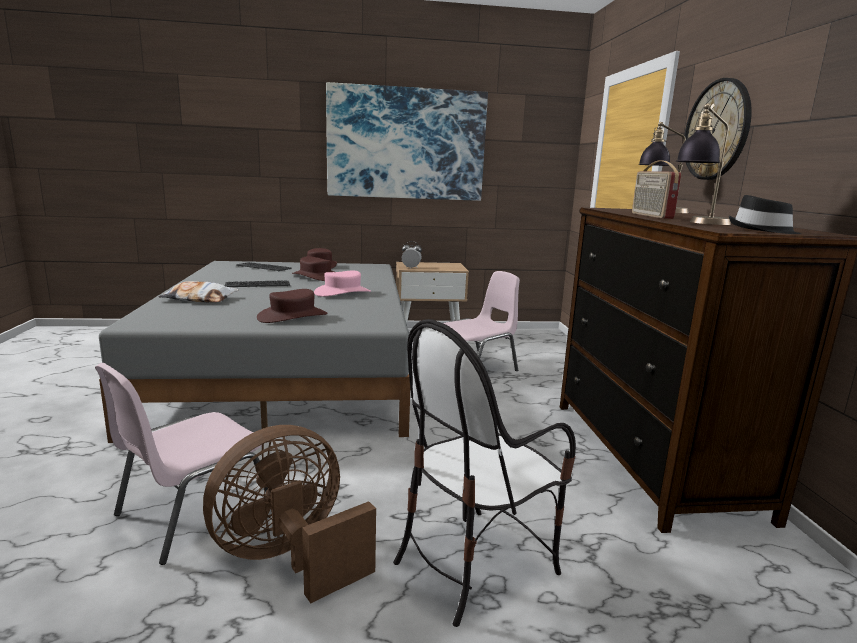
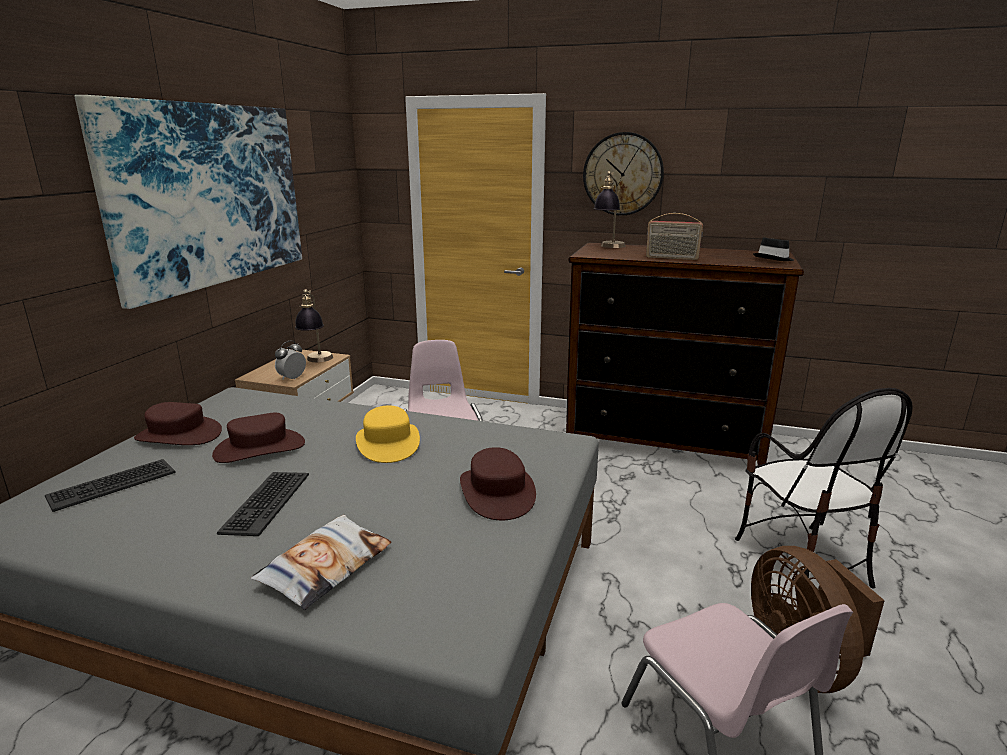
camera: 65 degrees left, 5 degrees up
pink hat [314,271,371,297] -> yellow hat [356,406,420,463]
table lamp [676,103,731,225] -> table lamp moved to [295,289,333,362]

